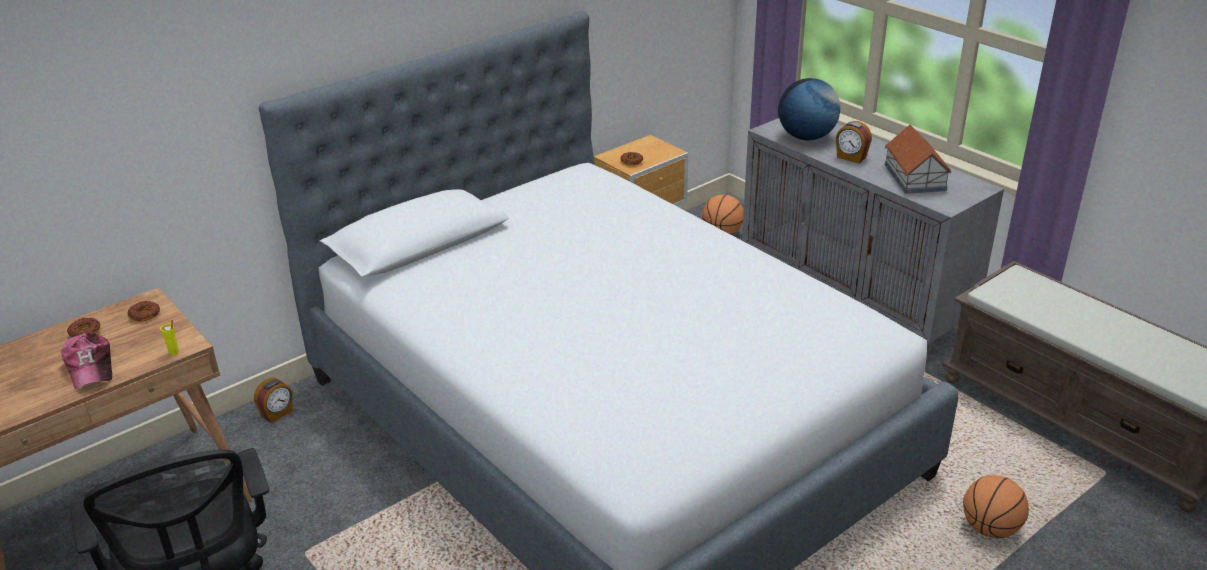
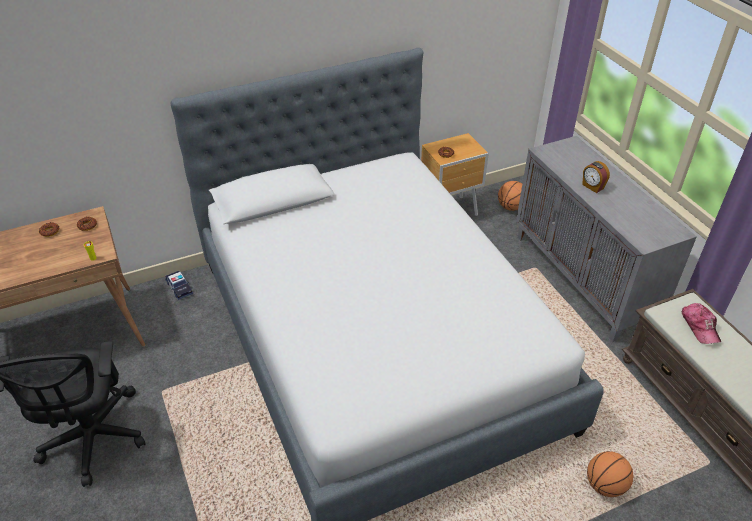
camera: 15 degrees right, 10 degrees up
cap [61,332,112,389] -> cap moved to [682,303,721,344]
alarm clock [254,378,293,423] -> toy car [165,271,193,300]
globe [778,78,840,140] -> none
toy house [884,125,952,194] -> none

